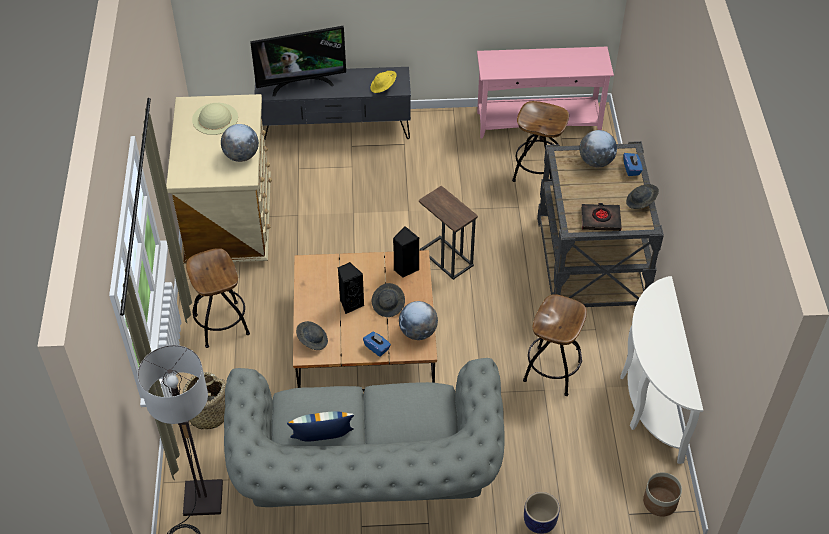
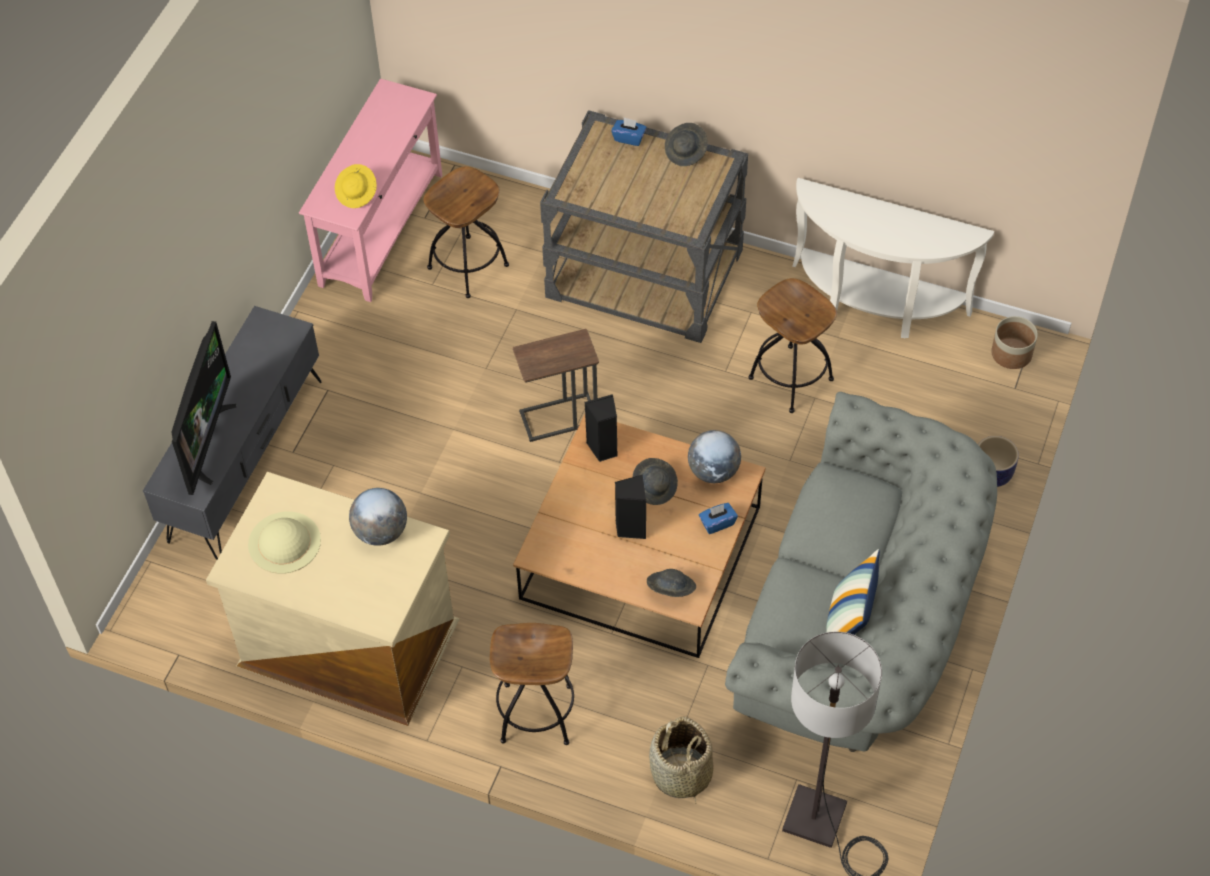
camera: 65 degrees left, 5 degrees up
yellow hat [371,71,397,93] -> yellow hat moved to [335,164,377,208]
globe [580,130,617,167] -> none
black book [581,203,622,231] -> none

